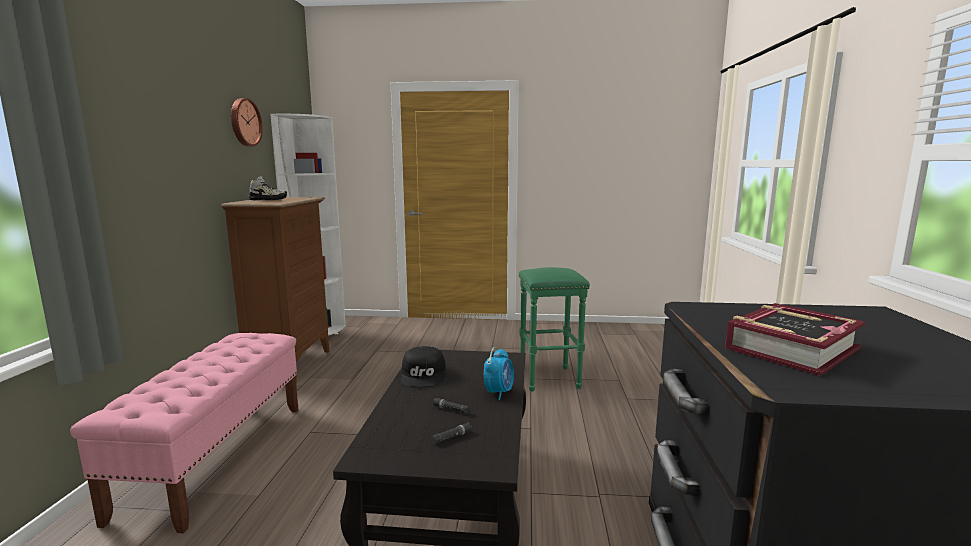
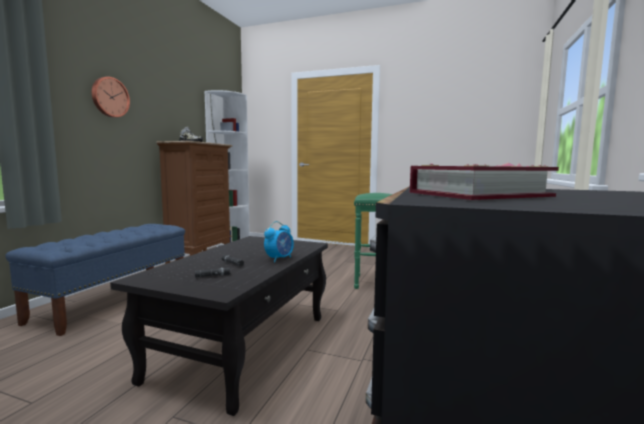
camera: 15 degrees right, 5 degrees down
pink bench [70,333,298,533] -> blue bench [5,224,185,336]
wall clock [231,98,263,147] -> wall clock moved to [92,77,130,117]
black cap [401,346,446,387] -> none

